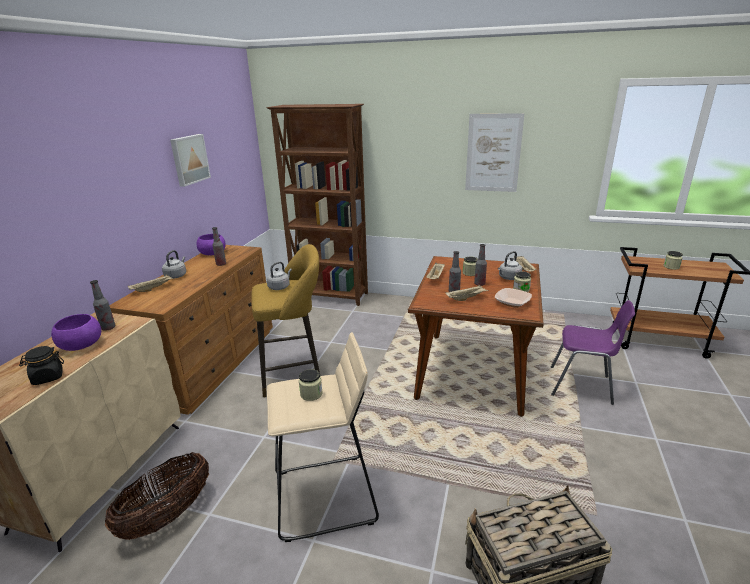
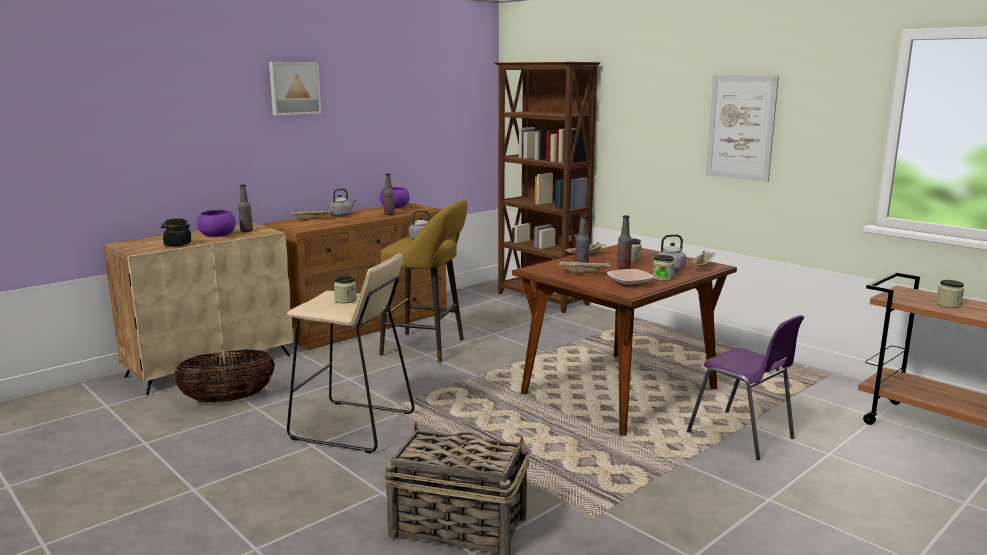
camera: 30 degrees right, 10 degrees down
picture [170,134,211,187] -> picture moved to [269,62,321,115]

